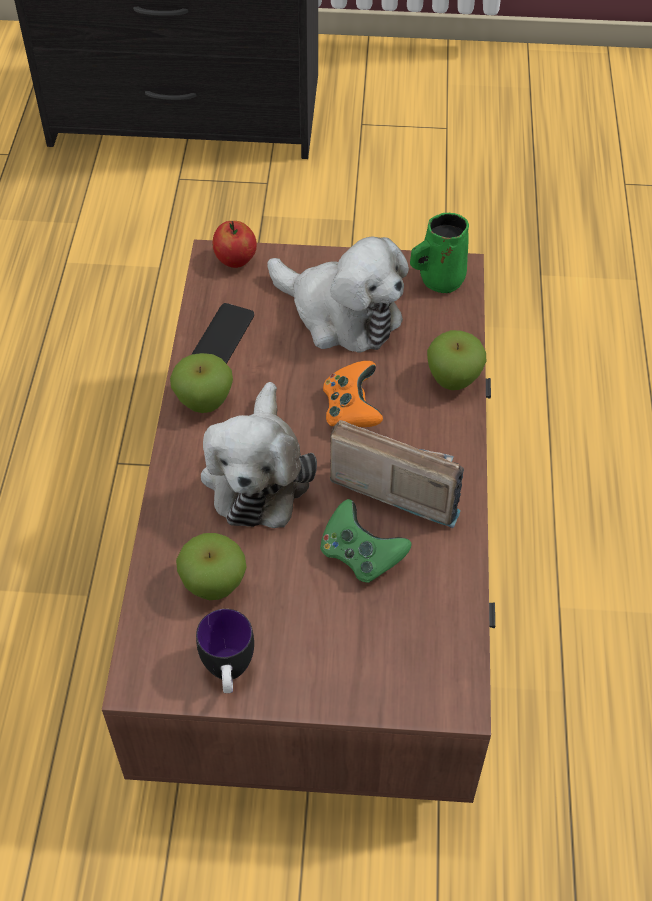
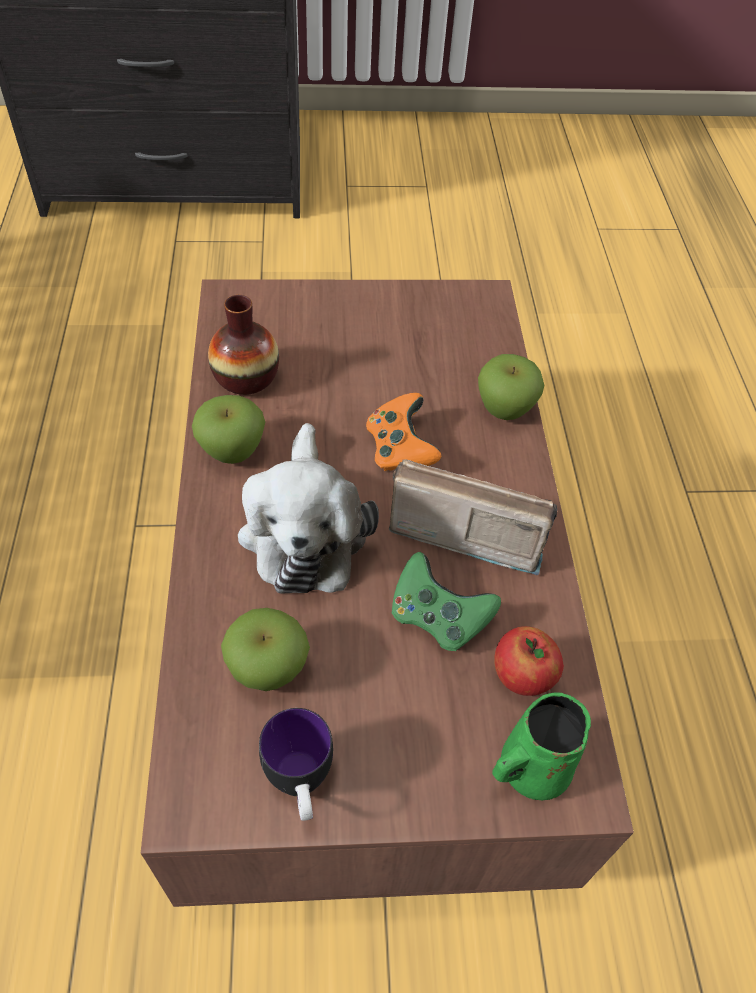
camera: 10 degrees left, 0 degrees up
phone [192,303,254,364] -> vase [208,295,279,395]
apple [213,221,257,268] -> apple moved to [494,626,564,696]
plush toy [267,237,409,353] -> none
green mug [410,213,469,293] -> green mug moved to [492,693,591,801]

